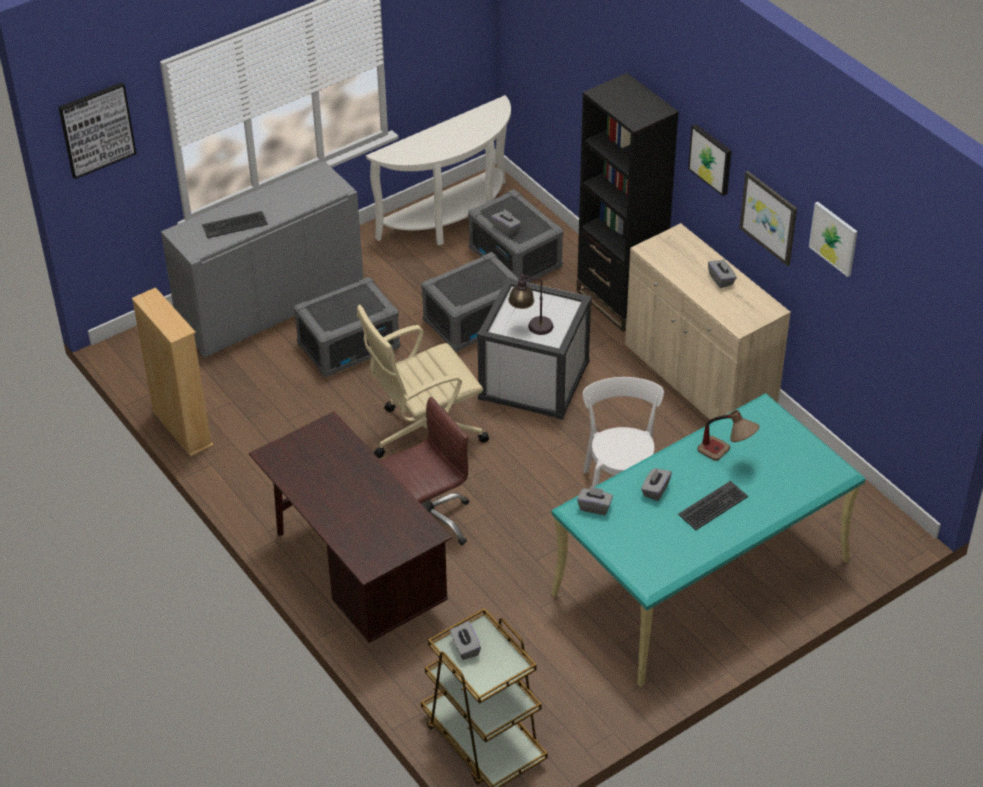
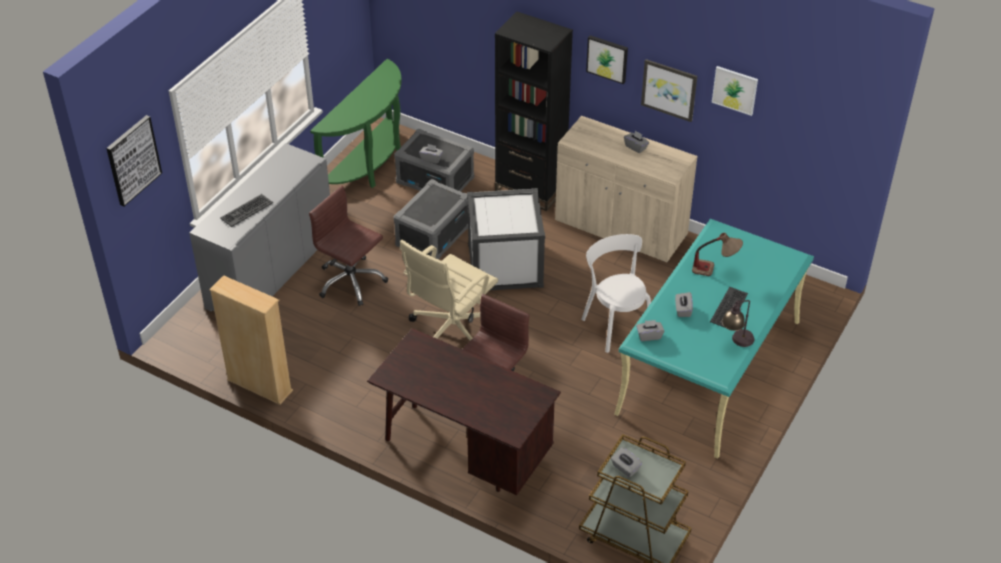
camera: 25 degrees left, 0 degrees up
grey storage box [294,277,400,378] -> brown office chair [309,186,388,306]
white console table [366,95,511,245] -> green console table [310,59,402,188]
table lamp [508,274,553,335] -> table lamp moved to [722,300,754,347]

